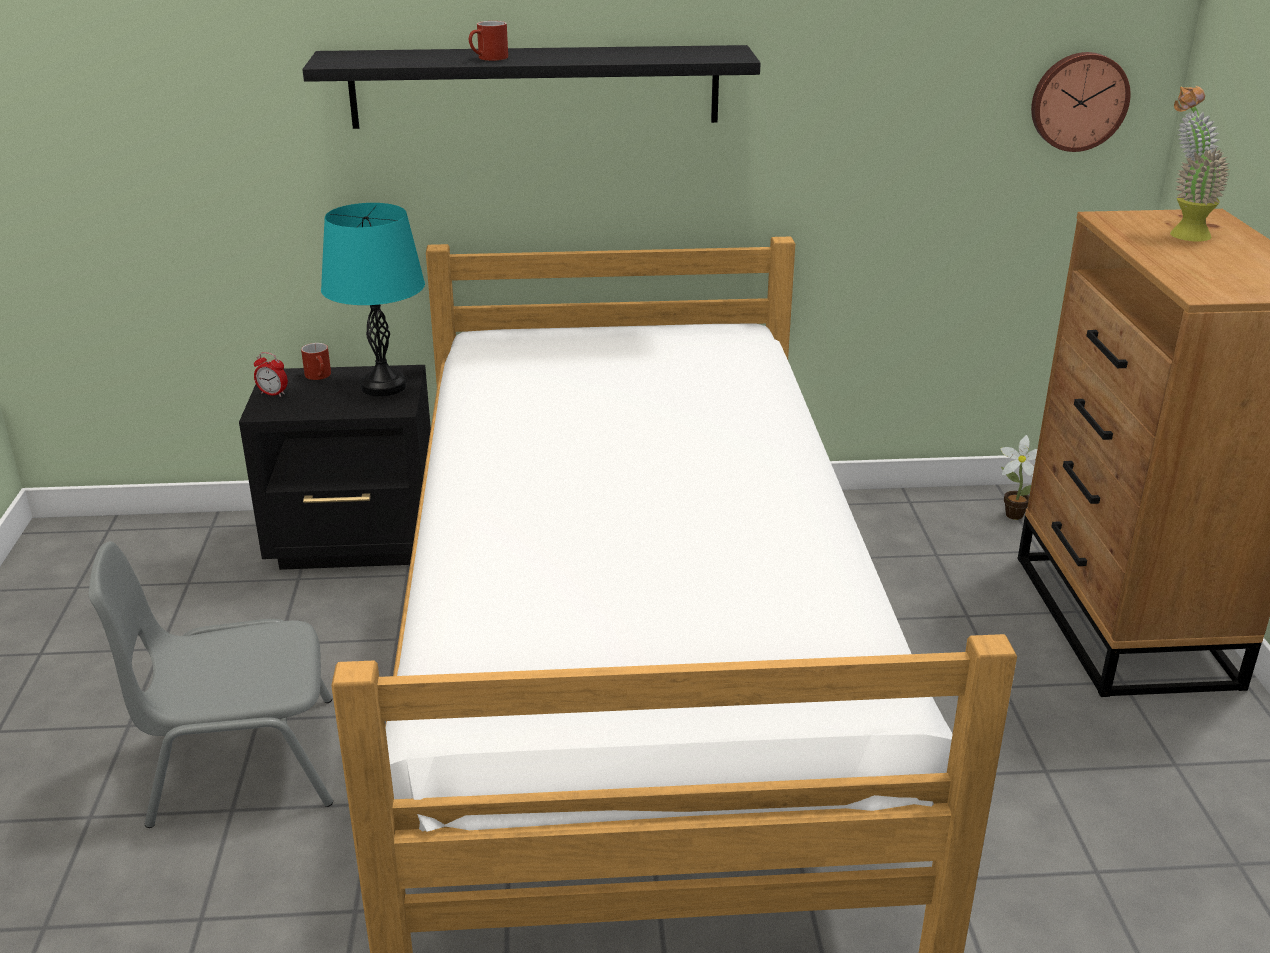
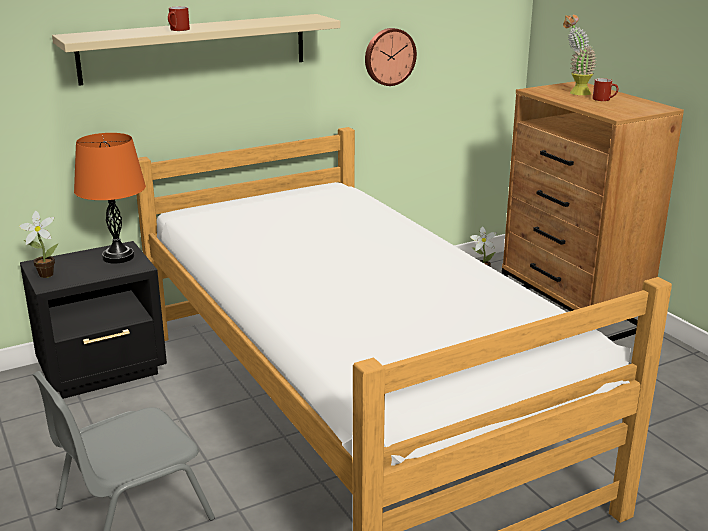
camera: 25 degrees left, 5 degrees down
alarm clock [254,352,288,397] -> potted plant [19,211,58,278]
red mug [301,343,331,380] -> red mug moved to [593,78,619,101]
black shelf [302,45,761,129] -> beige shelf [52,14,340,86]
turquoise table lamp [321,203,425,396] -> orange table lamp [74,133,146,264]
wall clock [1031,52,1131,152] -> wall clock moved to [365,28,417,86]

